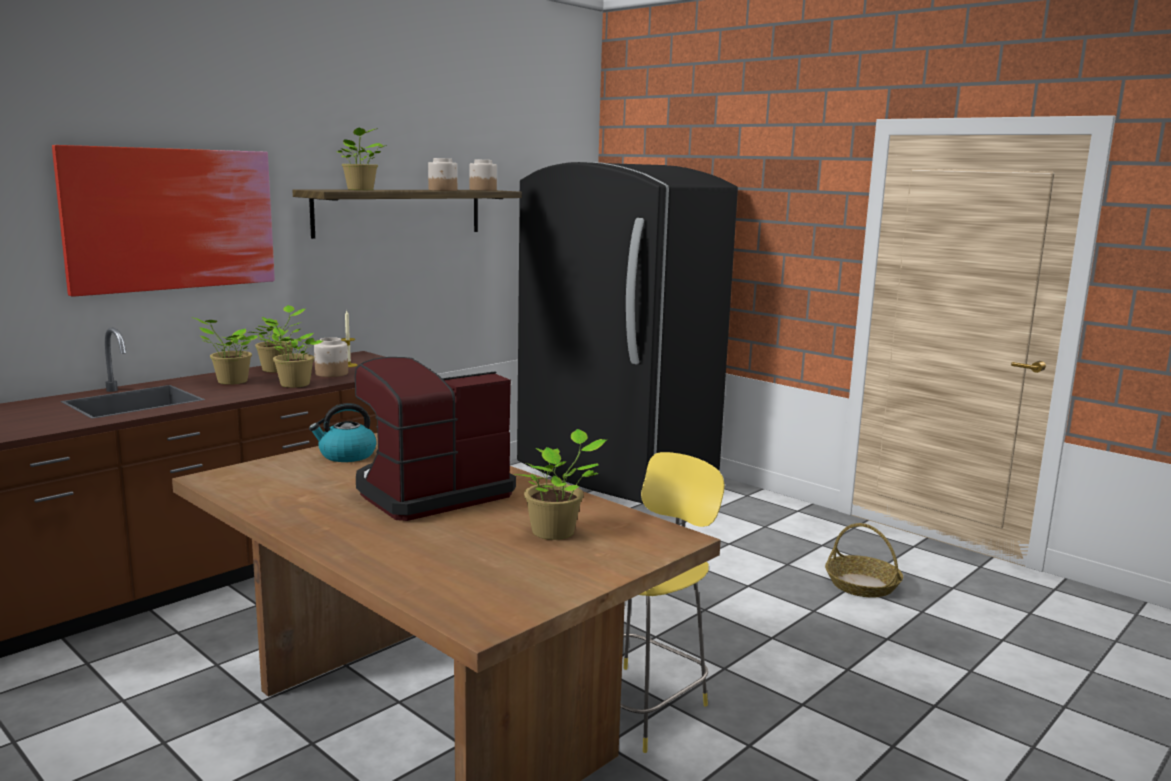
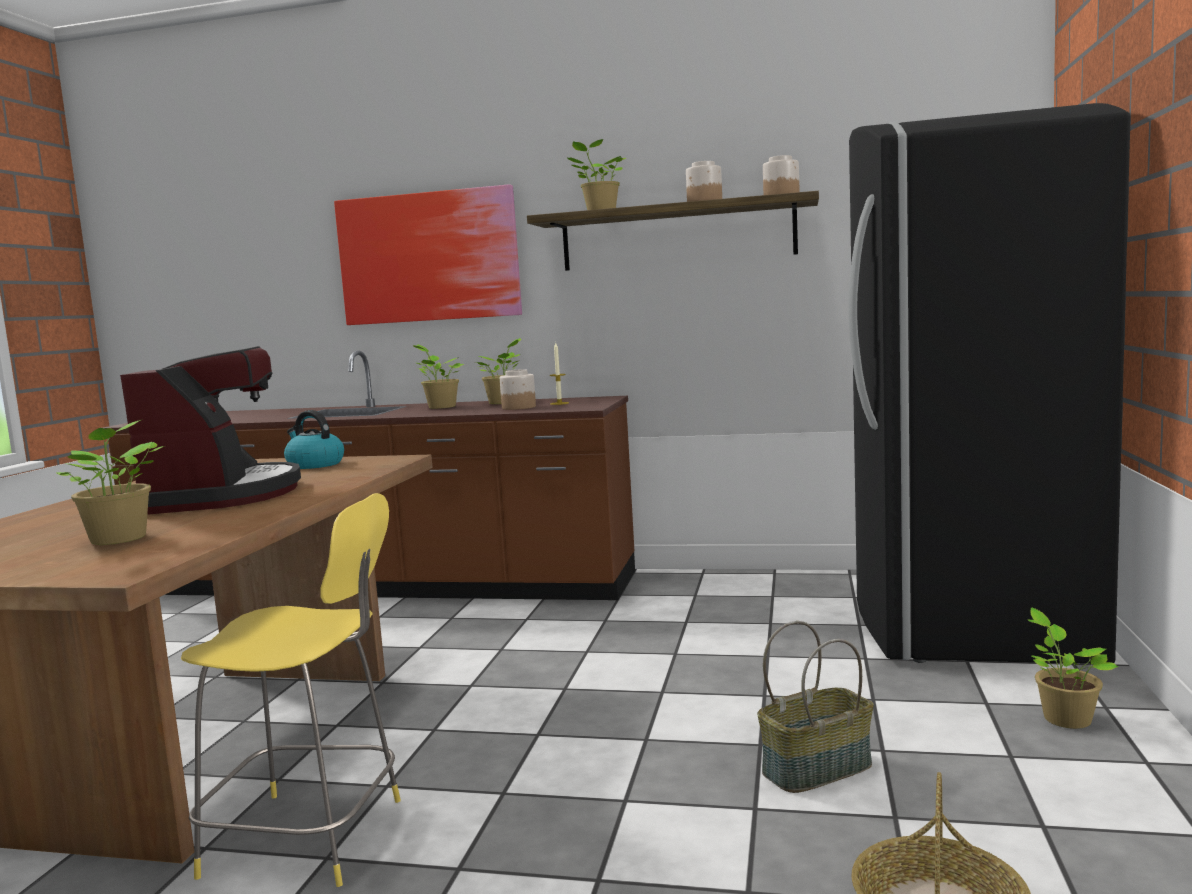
camera: 60 degrees right, 5 degrees down
potted plant [262,317,323,388] -> potted plant moved to [1027,608,1119,729]
coffee machine [355,357,516,521] -> coffee machine turned 60 degrees clockwise [120,346,301,515]
none -> basket [757,621,874,793]

